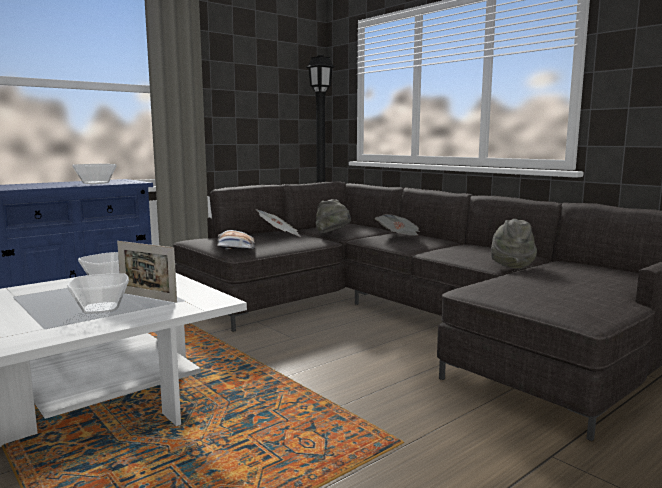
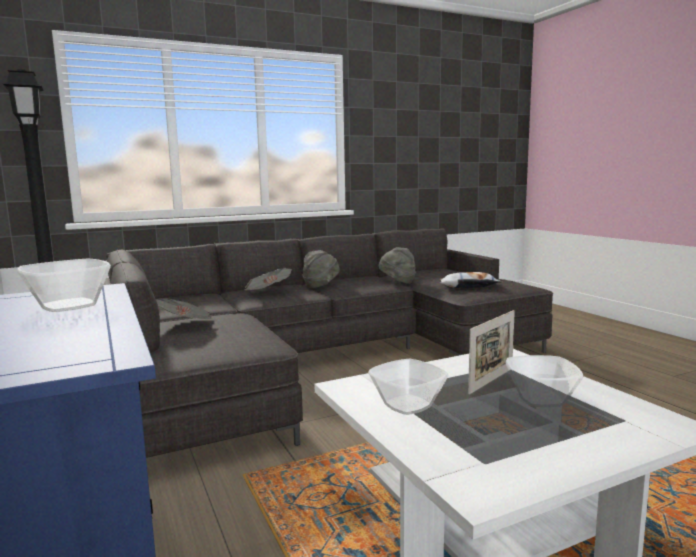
camera: 75 degrees left, 0 degrees up
pillow [217,230,255,249] -> pillow moved to [439,272,502,288]
grey hat [316,199,351,234] -> grey hat moved to [302,250,340,288]

